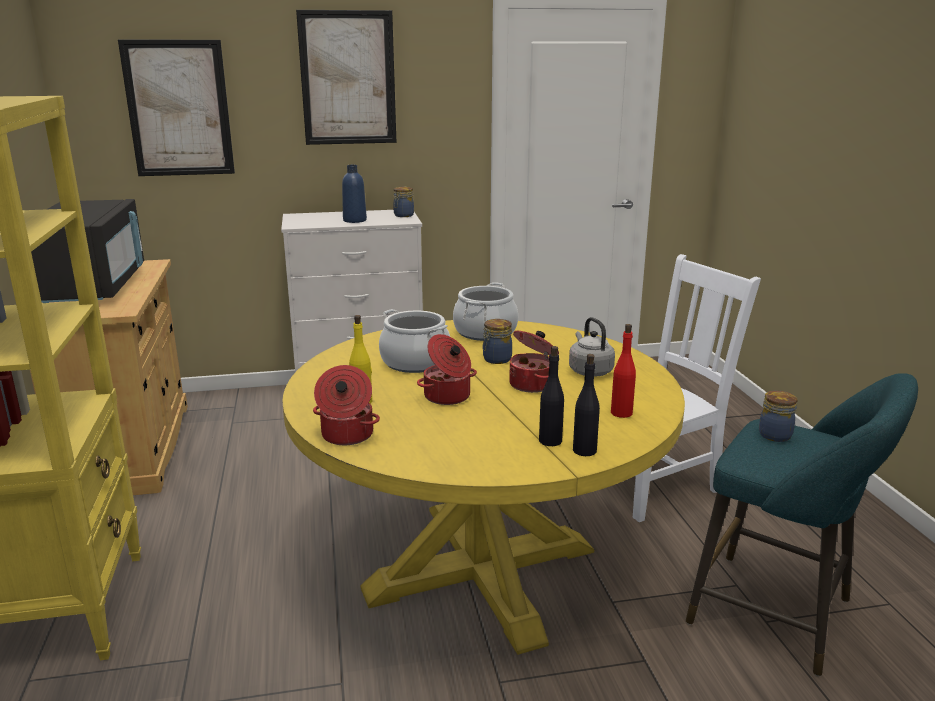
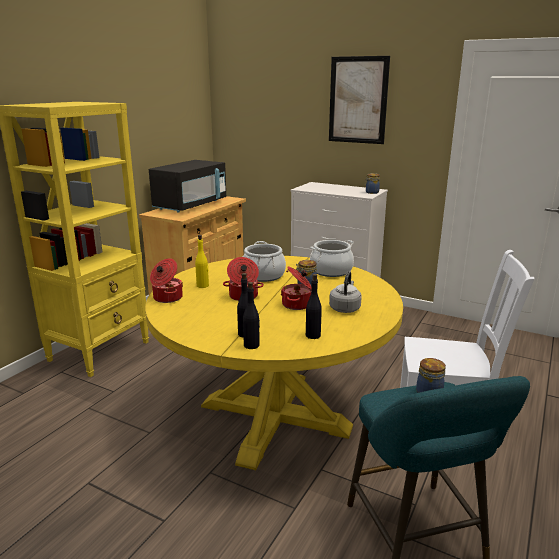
camera: 40 degrees right, 0 degrees up
picture [118,40,235,176] -> none
blue bottle [342,165,367,223] -> none
red bottle [611,324,636,418] -> black bottle [306,274,322,339]

